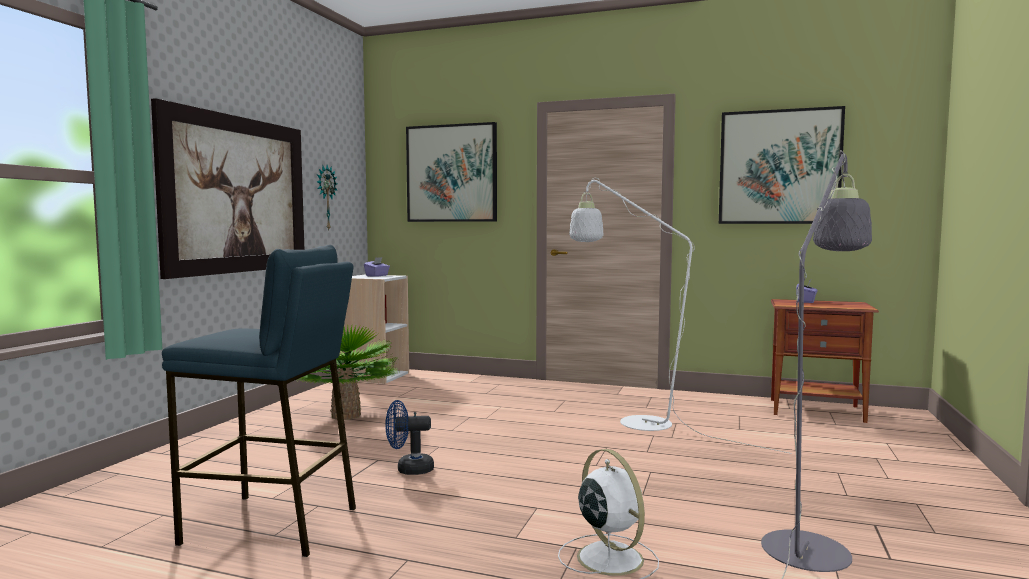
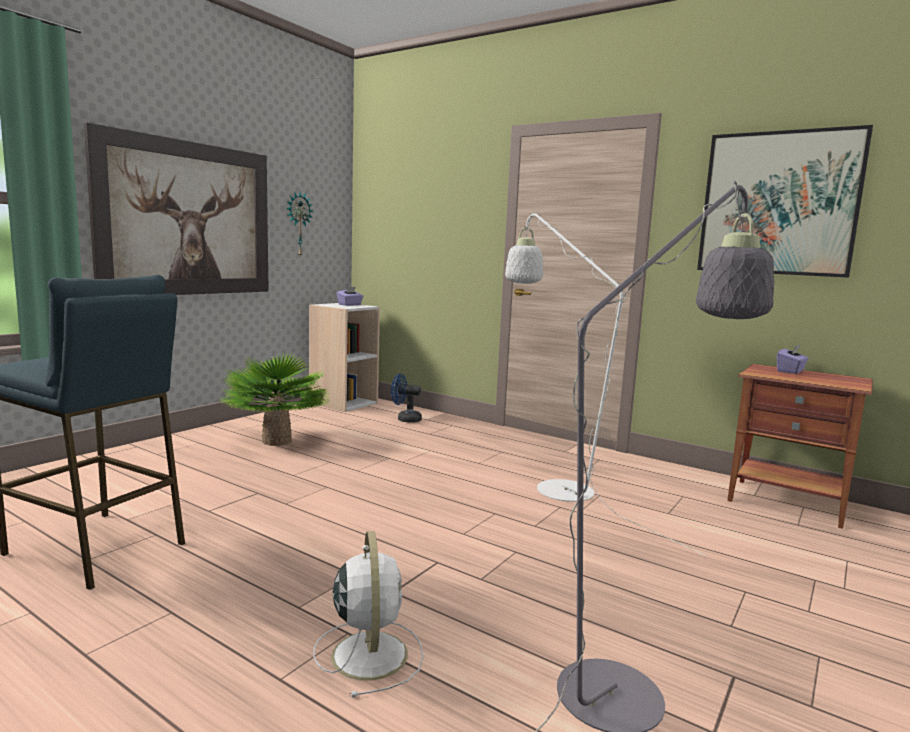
camera: 15 degrees right, 5 degrees up
blue fan [385,400,434,475] -> blue fan moved to [391,373,422,423]
picture [406,122,497,222] -> none

